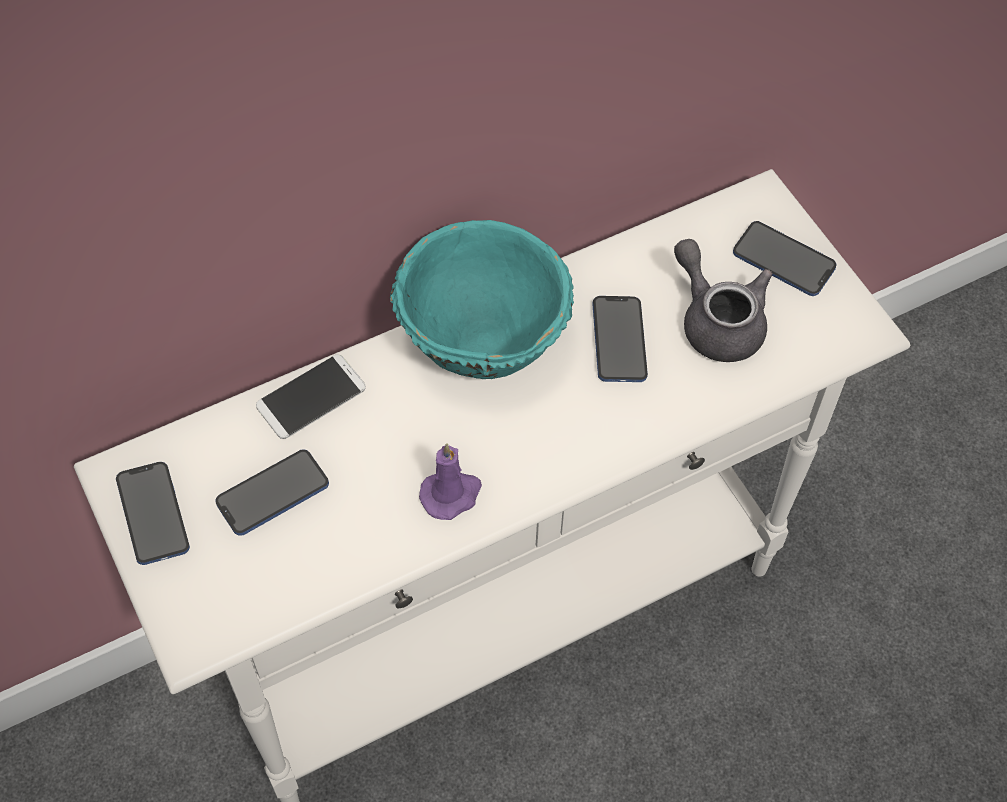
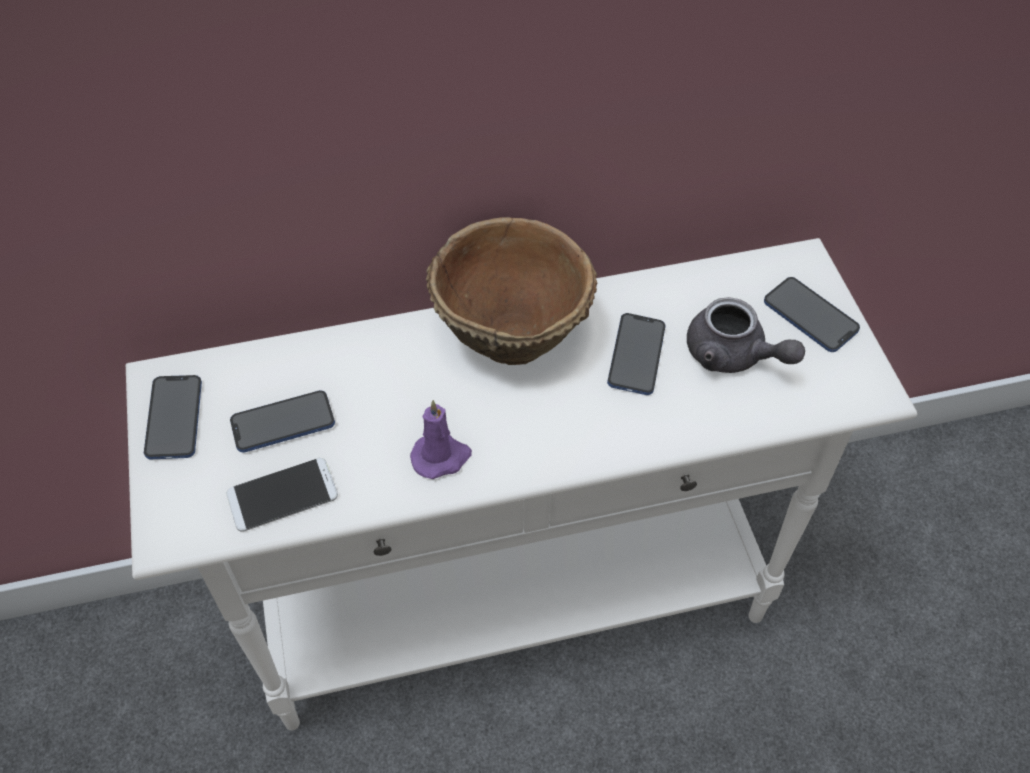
camera: 15 degrees right, 5 degrees down
phone [256,355,366,439] -> phone moved to [226,458,338,532]
turquoise bowl [390,220,574,379] -> brown bowl [426,217,597,365]
grey teapot [674,239,773,362] -> grey teapot turned 150 degrees clockwise [687,297,805,373]

